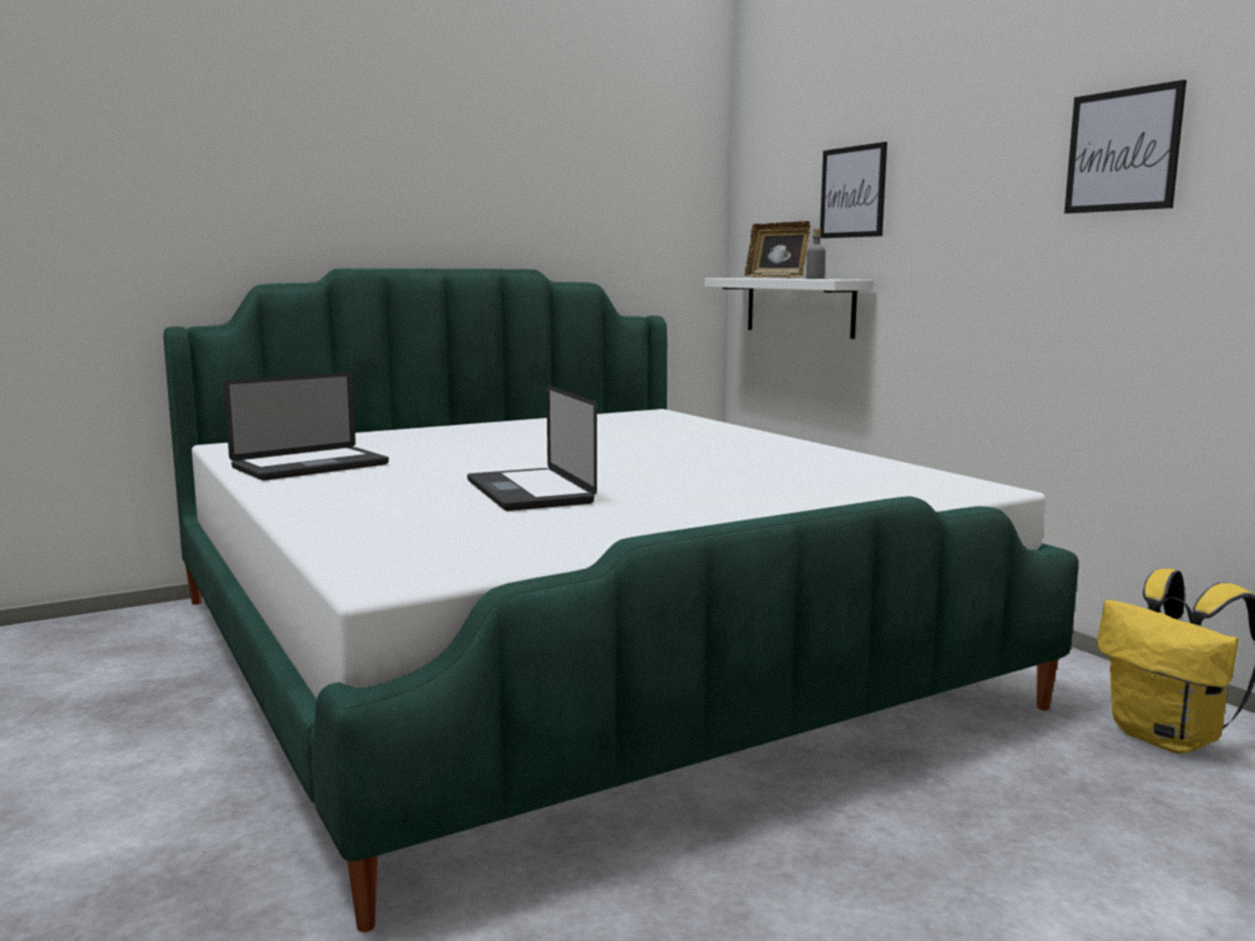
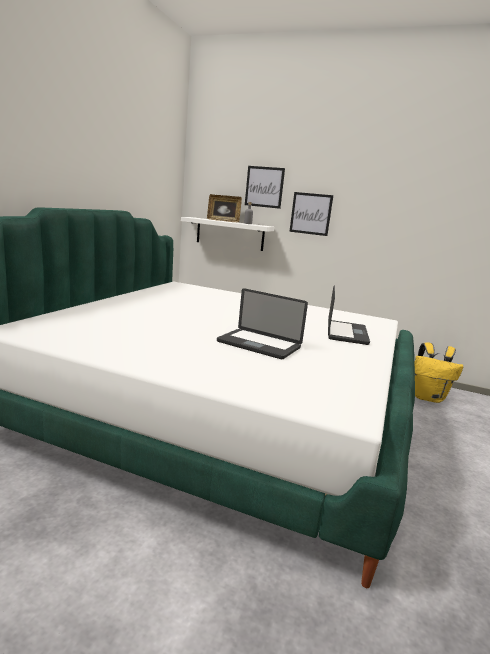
camera: 40 degrees left, 5 degrees up
laptop [224,372,389,480] -> laptop moved to [328,285,370,345]
picture [1064,80,1187,214] -> picture moved to [289,192,333,236]

